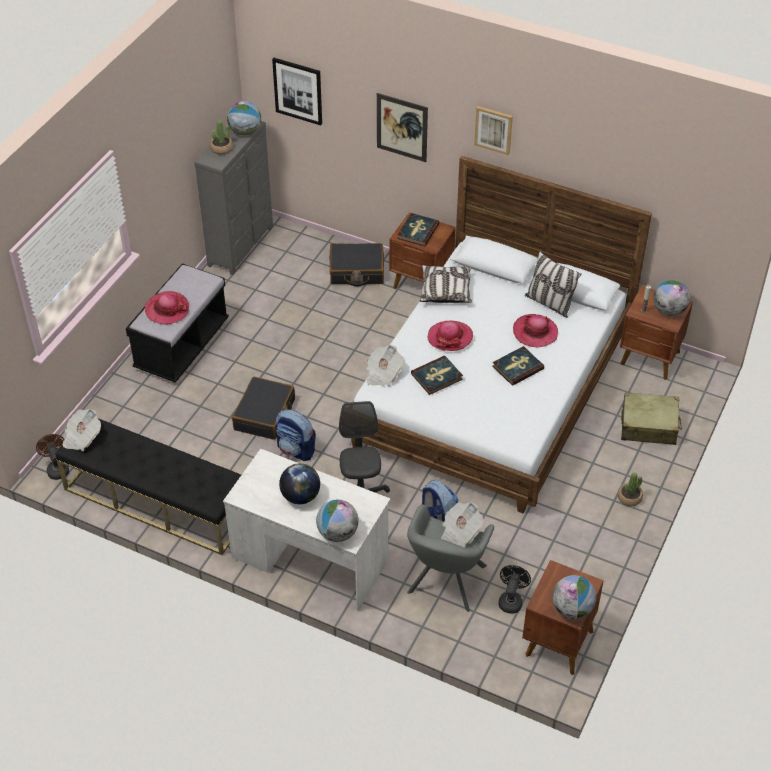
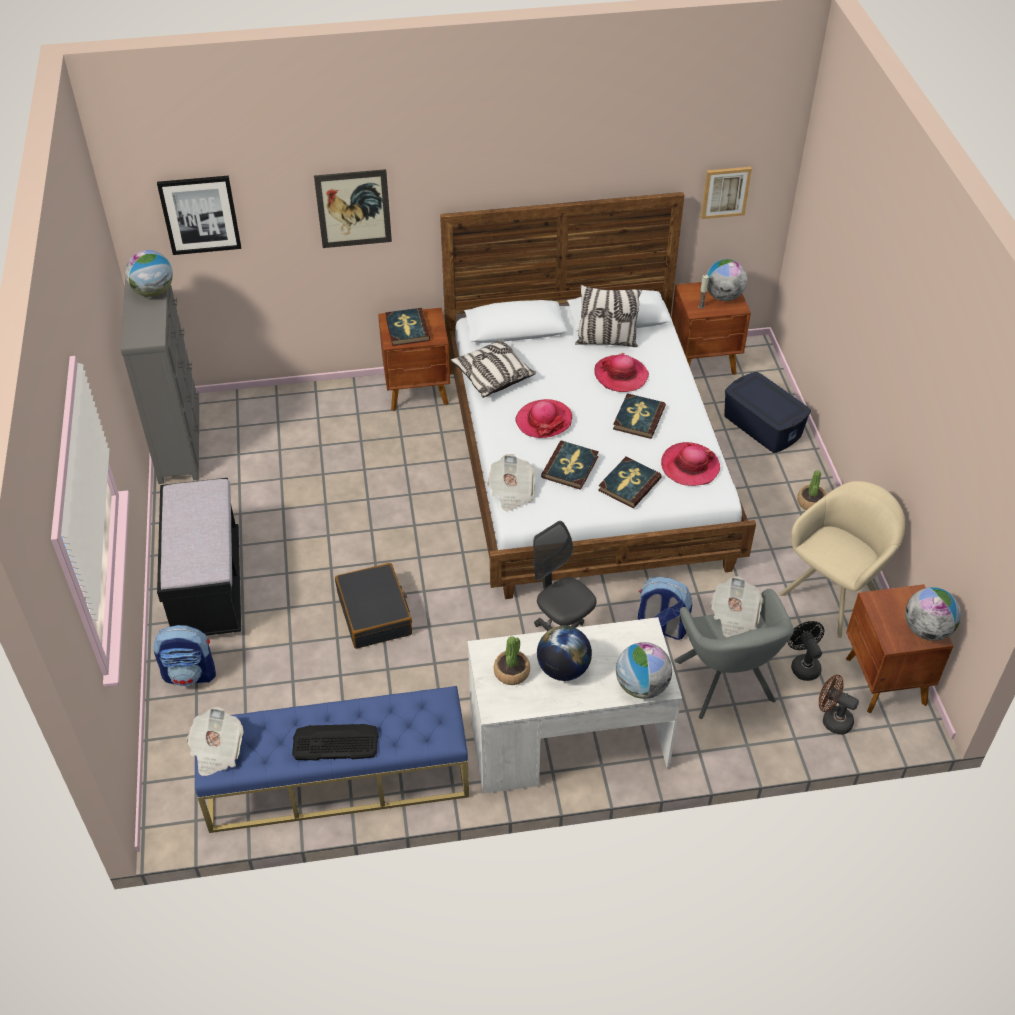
camera: 35 degrees left, 0 degrees up
brown fan [36,434,69,480] -> brown fan moved to [819,675,859,735]
black bench [55,418,241,555] -> blue bench [195,686,469,833]
hat [145,291,189,325] -> hat moved to [661,442,720,486]
potted plant [210,120,233,155] -> potted plant moved to [494,636,530,685]
backpack [276,409,316,461] -> backpack moved to [153,625,216,686]
black suitcase [330,243,384,286] -> none
picture [474,106,513,155] -> picture moved to [701,167,752,219]
beige suitcase [621,393,682,445] -> blue storage box [724,372,811,453]
none -> keyboard [292,724,379,760]
none -> book [598,456,662,508]
none -> beige armchair [779,481,905,638]

